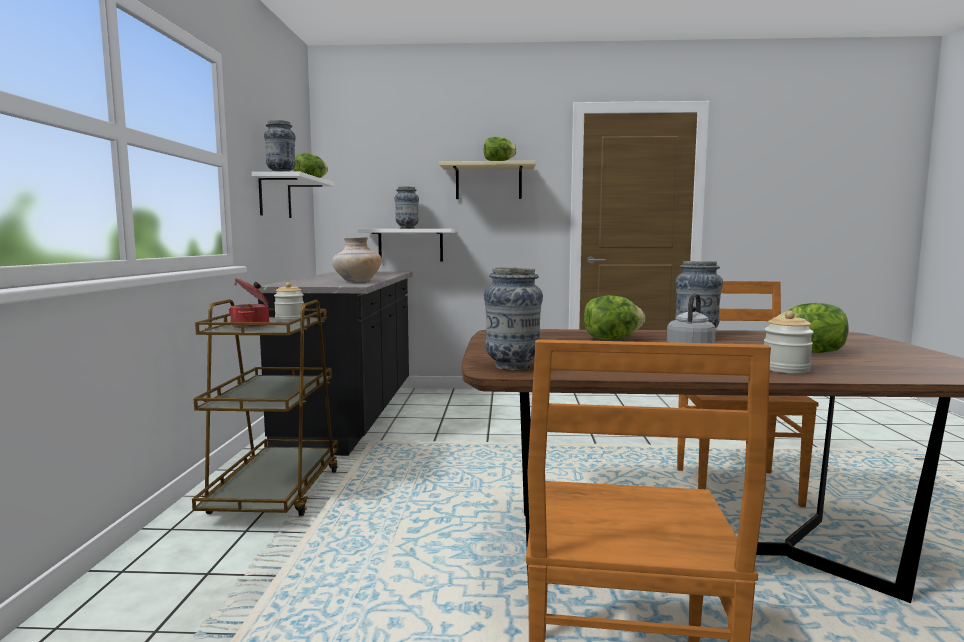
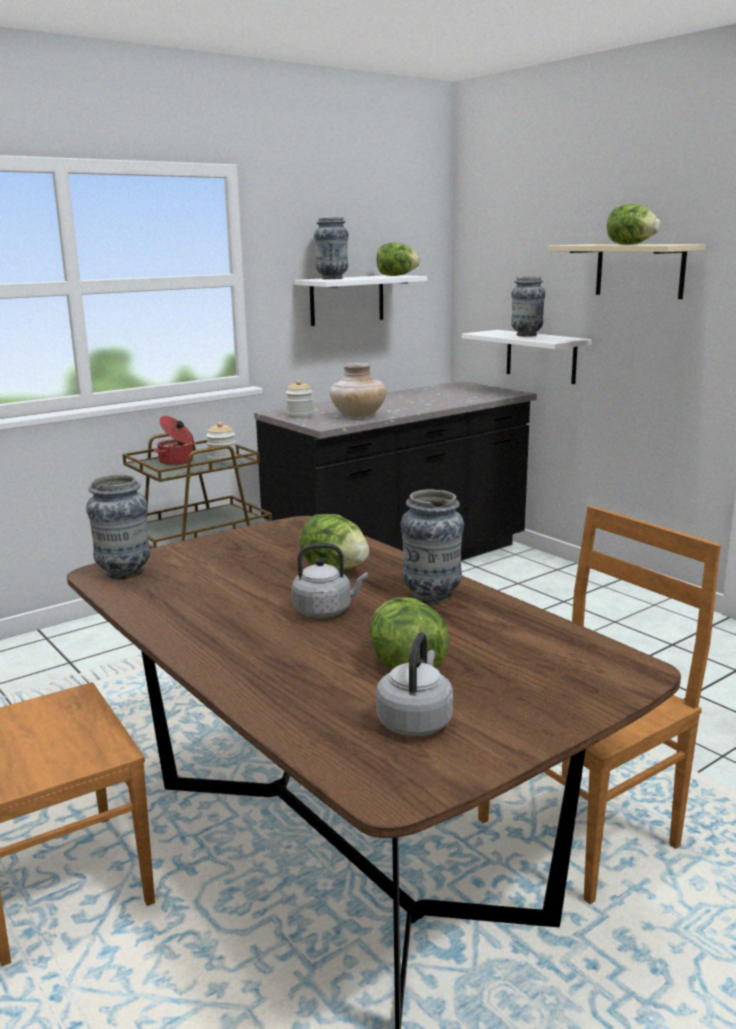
camera: 50 degrees right, 10 degrees up
jar [764,311,814,374] -> jar moved to [286,380,313,418]
none -> grey kettle [376,633,453,736]

